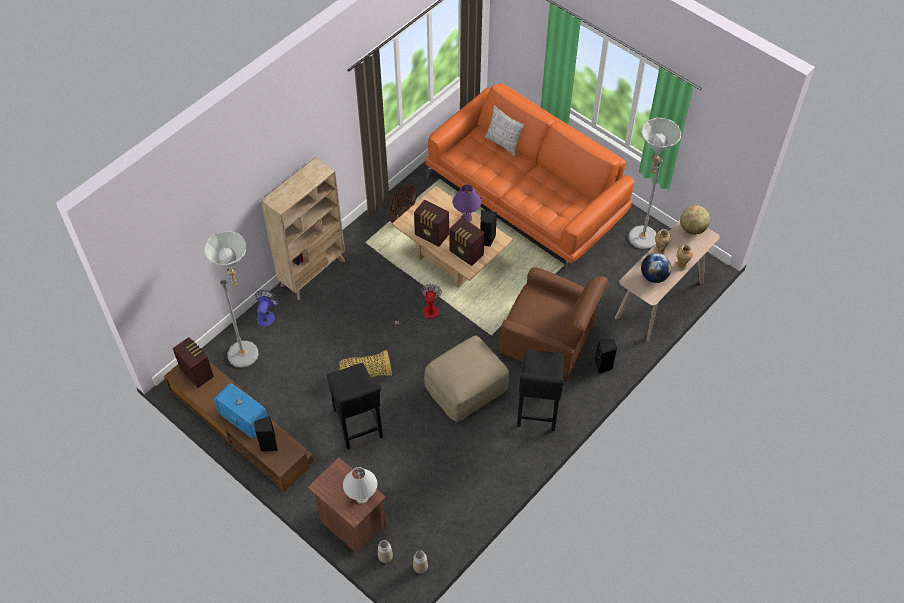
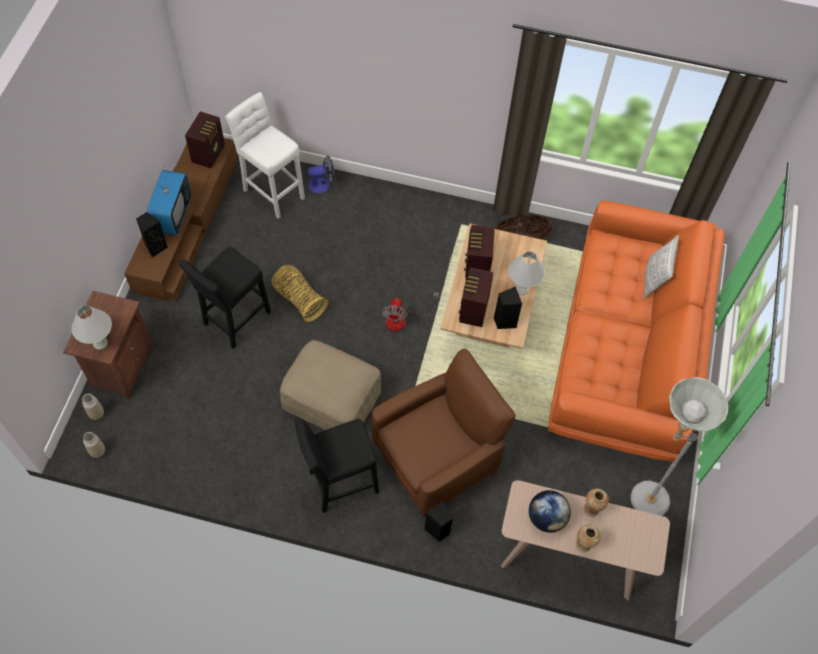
camera: 60 degrees right, 5 degrees up
grey floor lamp [204,231,259,368] -> white stool [225,92,305,219]
beige bookcase [261,157,345,300] -> none
fan [395,284,442,327] -> fan turned 120 degrees clockwise [382,292,439,331]
purple table lamp [453,184,482,222] -> white table lamp [508,251,545,295]
brown armchair [500,267,608,382] -> brown armchair turned 120 degrees counterclockwise [372,348,516,517]
globe [680,205,710,235] -> none

